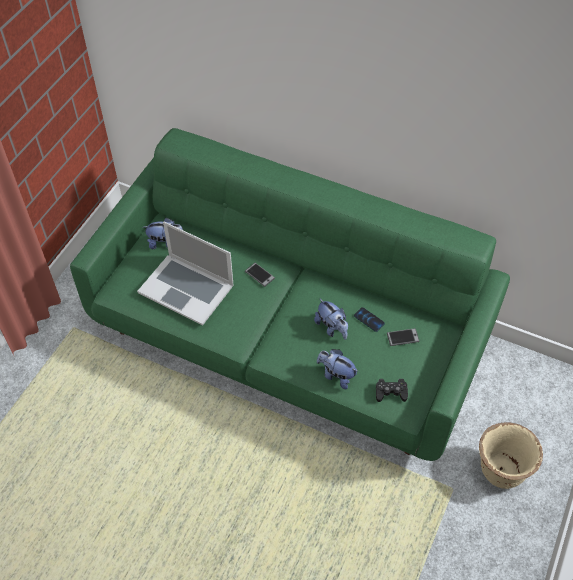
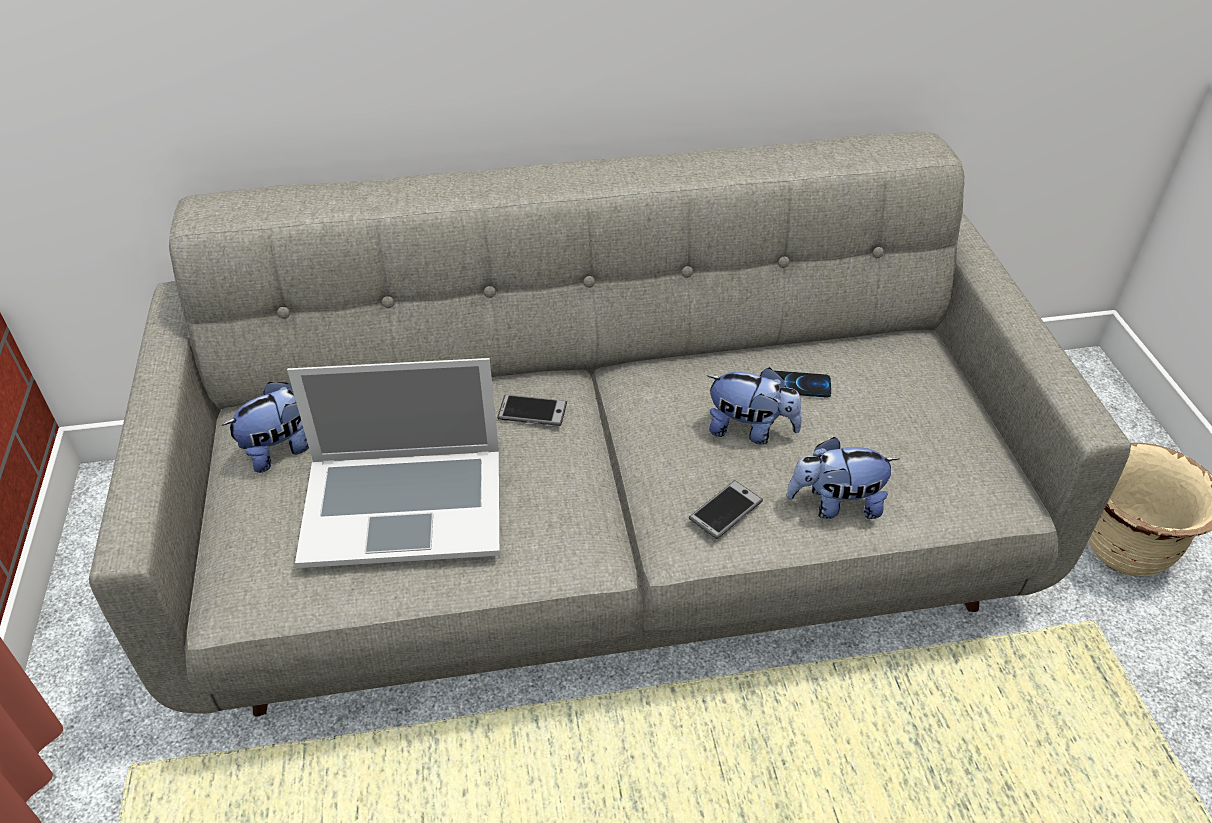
camera: 35 degrees left, 10 degrees down
green sofa [70,128,510,461] -> grey sofa [89,131,1131,717]
black game controller [376,379,408,402] -> none
phone [387,328,420,346] -> phone moved to [689,480,763,539]

